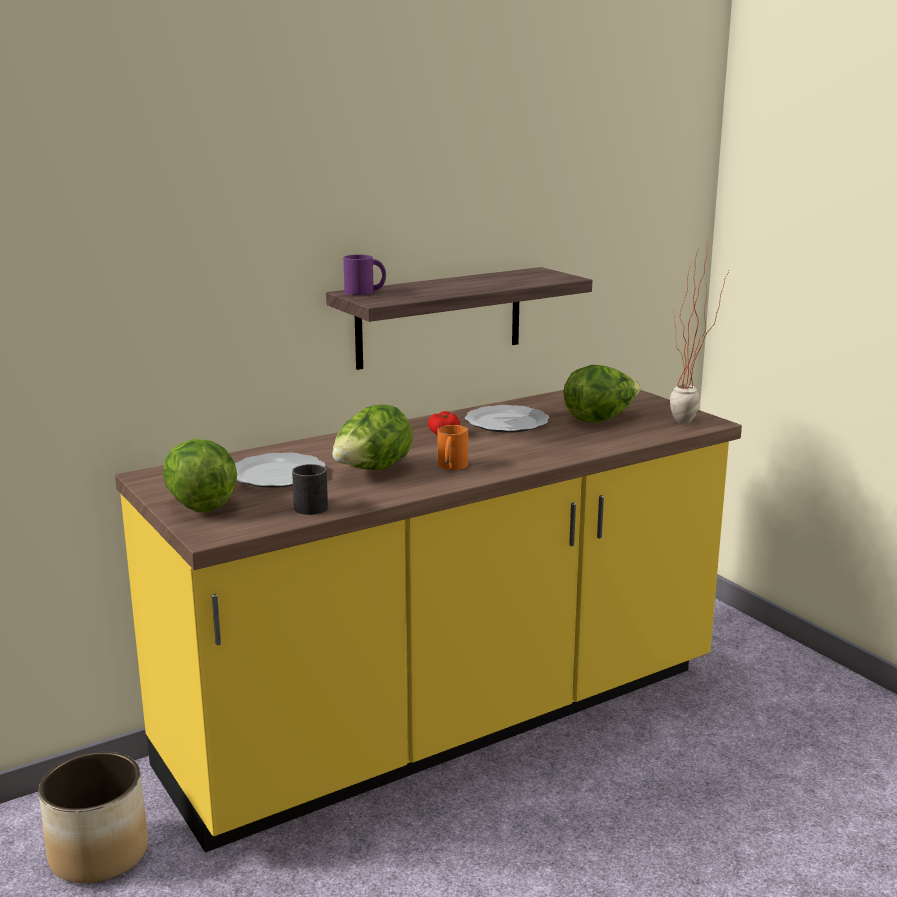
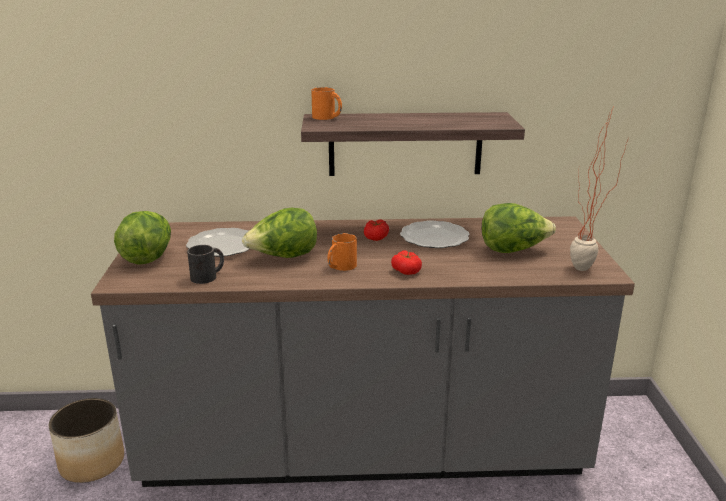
camera: 30 degrees right, 5 degrees up
yellow counter [115,390,742,853] -> grey counter [91,216,635,487]
purple mug [343,254,386,295] -> orange mug [311,87,342,120]
none -> tomato [391,251,422,275]

